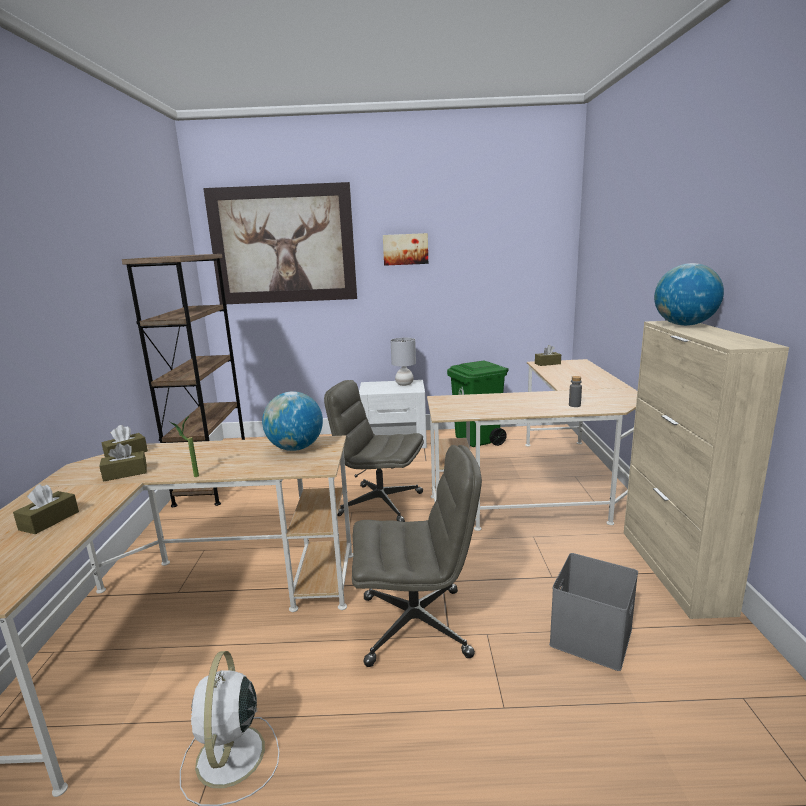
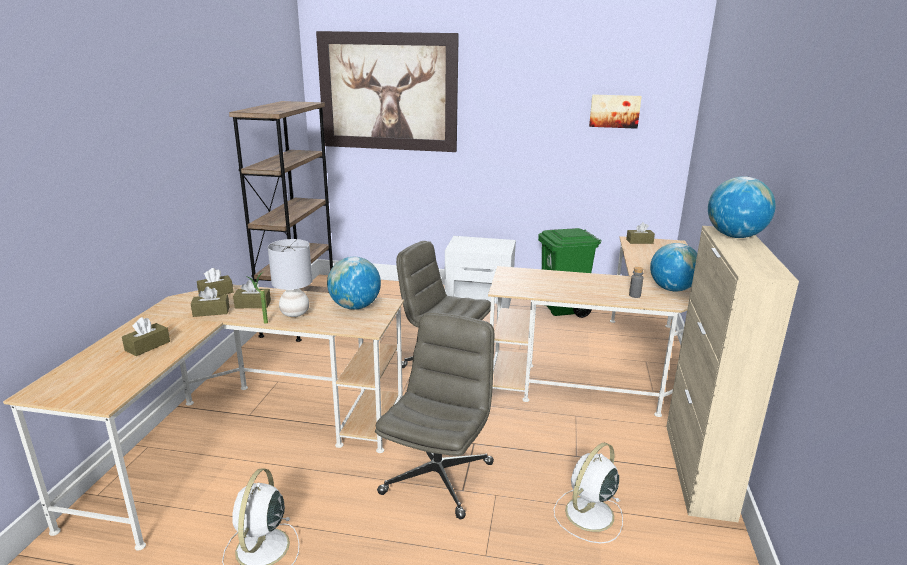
camera: 10 degrees right, 5 degrees up
grey office chair [352,445,482,667] -> grey office chair turned 75 degrees counterclockwise [375,312,494,519]
picture [383,233,428,266] -> picture moved to [589,94,642,129]
grey table lamp [390,338,416,386] -> grey table lamp moved to [268,239,312,317]
grey storage box [549,553,638,671] -> white fan [554,442,623,543]
none -> brown tissue box [233,280,271,308]
none -> globe [650,243,697,291]

